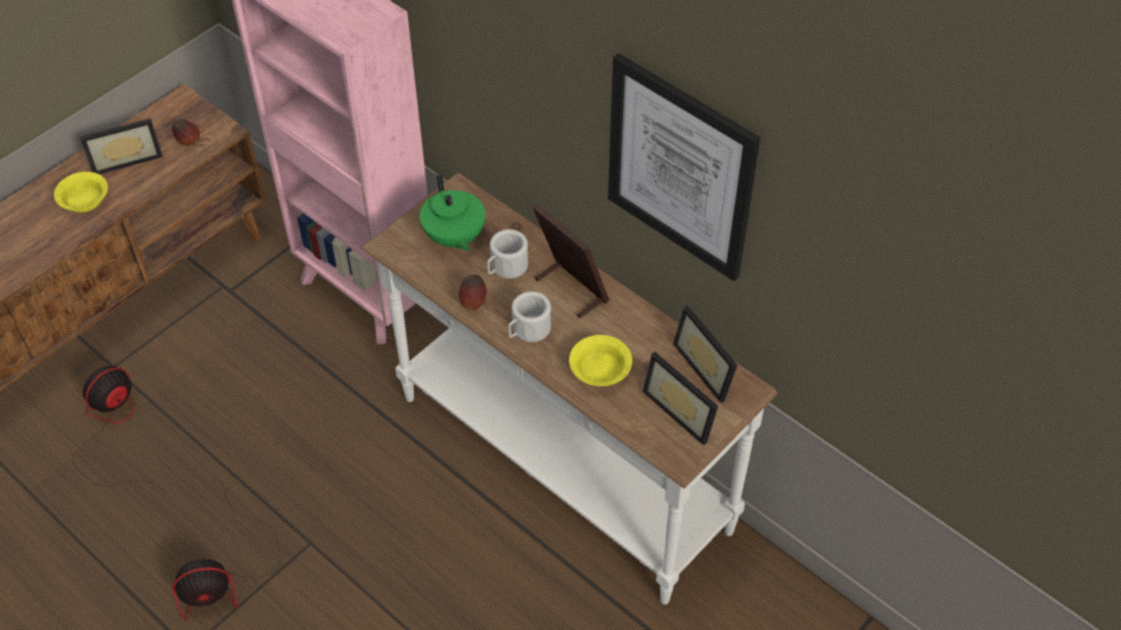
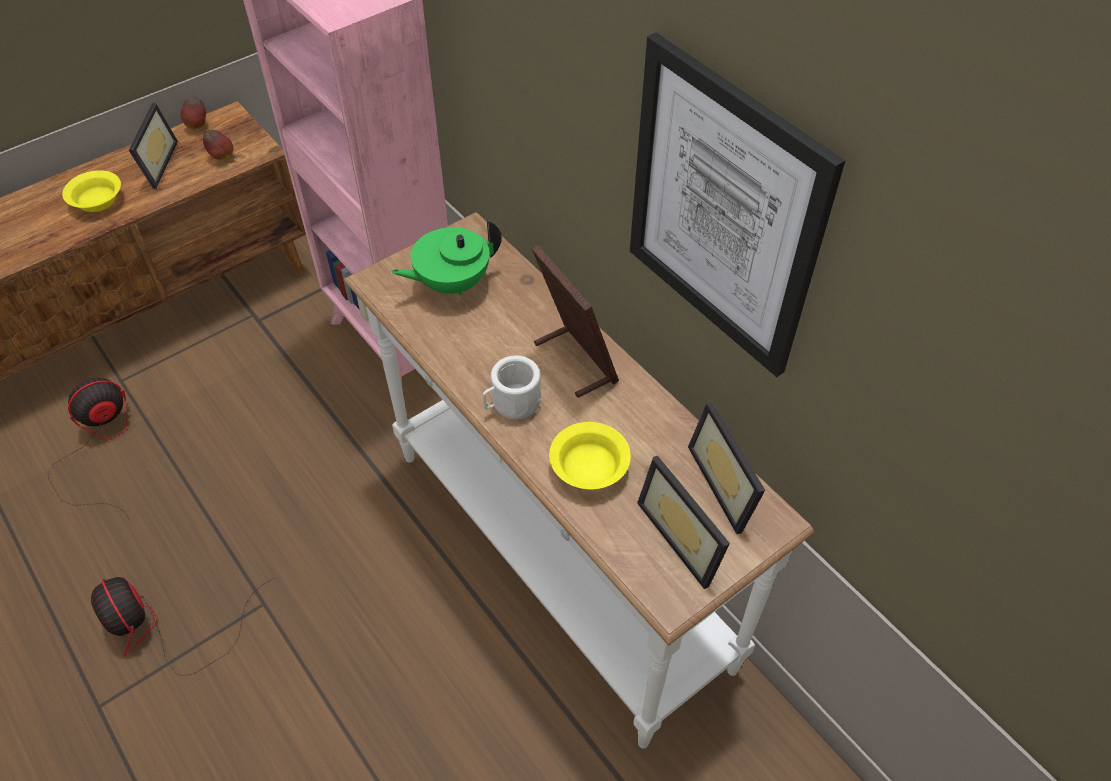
camera: 10 degrees right, 0 degrees up
picture frame [80,118,163,174] -> picture frame turned 75 degrees counterclockwise [129,103,178,189]
fan [172,491,281,621] -> fan turned 60 degrees clockwise [91,577,275,676]
green teapot [420,173,485,251] -> green teapot turned 75 degrees clockwise [391,220,502,295]
apple [458,275,487,311] -> apple moved to [181,97,206,130]
white mug [487,229,528,279] -> none

